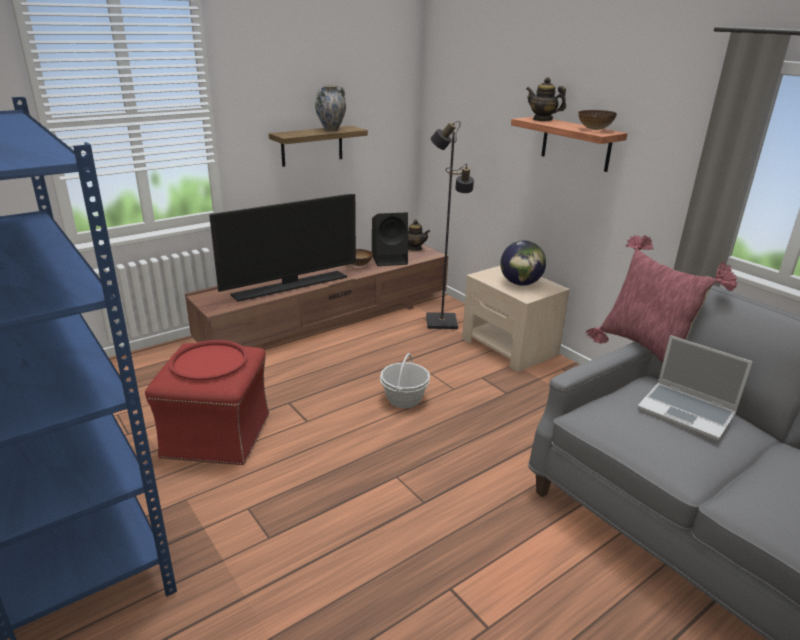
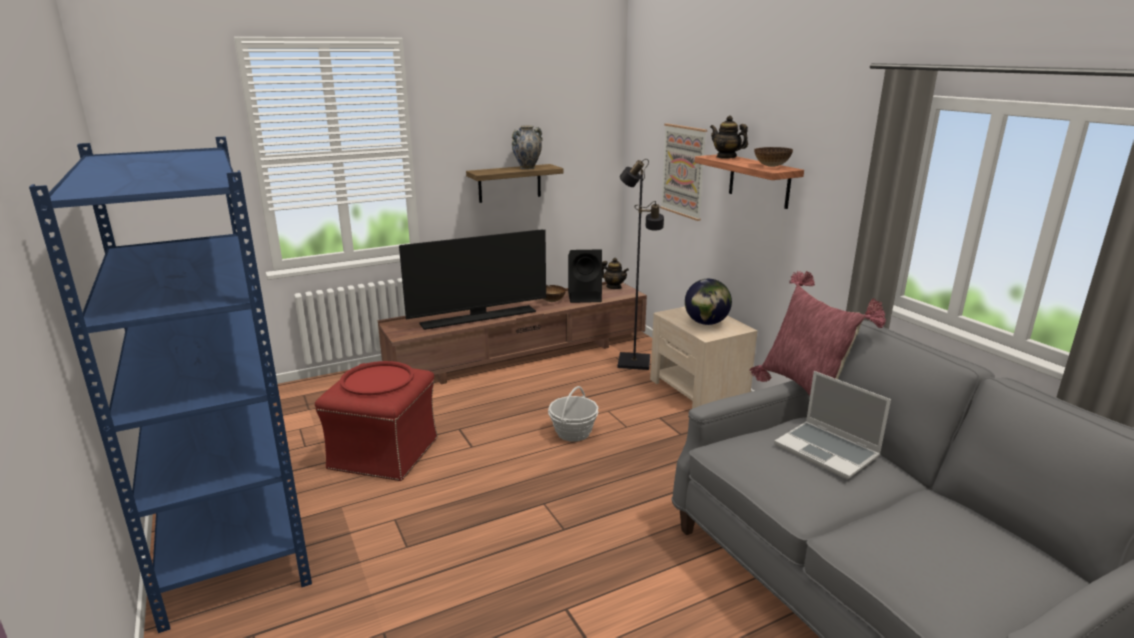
camera: 10 degrees right, 5 degrees down
none -> picture [660,123,707,221]

